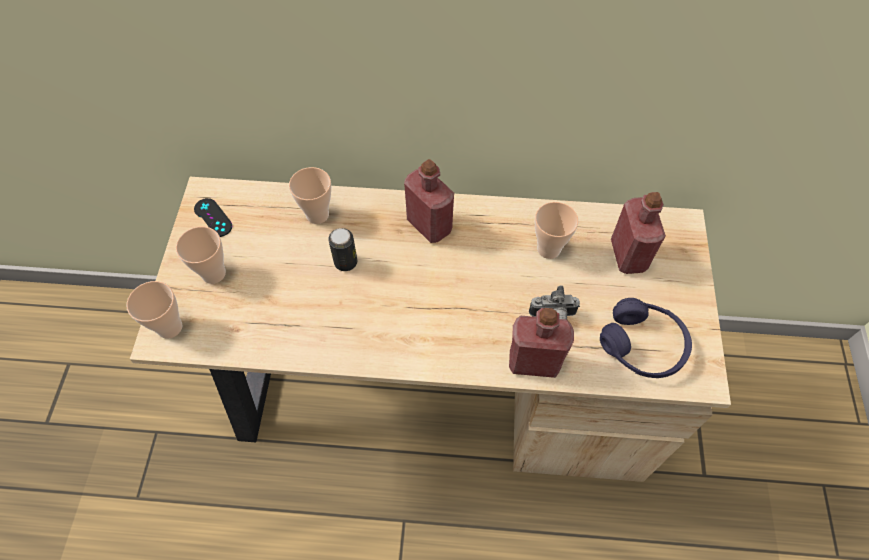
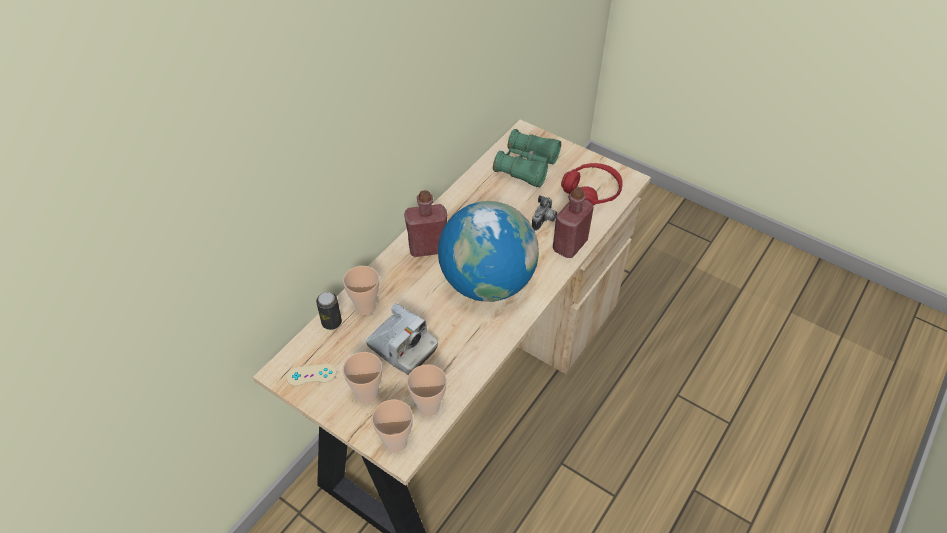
camera: 60 degrees left, 10 degrees down
black game controller [194,198,232,237] -> beige game controller [286,364,336,386]
can [328,228,357,271] -> can moved to [316,292,342,330]
cup [535,202,579,259] -> cup moved to [407,364,447,417]
purple headphones [600,298,692,378] -> red headphones [561,163,623,206]
red bottle [611,192,666,274] -> green binoculars [493,129,561,187]
none -> camera [366,303,438,375]
none -> globe [438,201,539,302]

